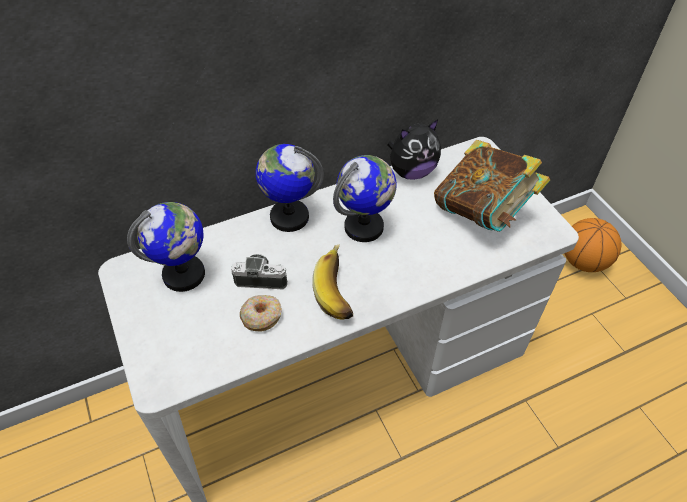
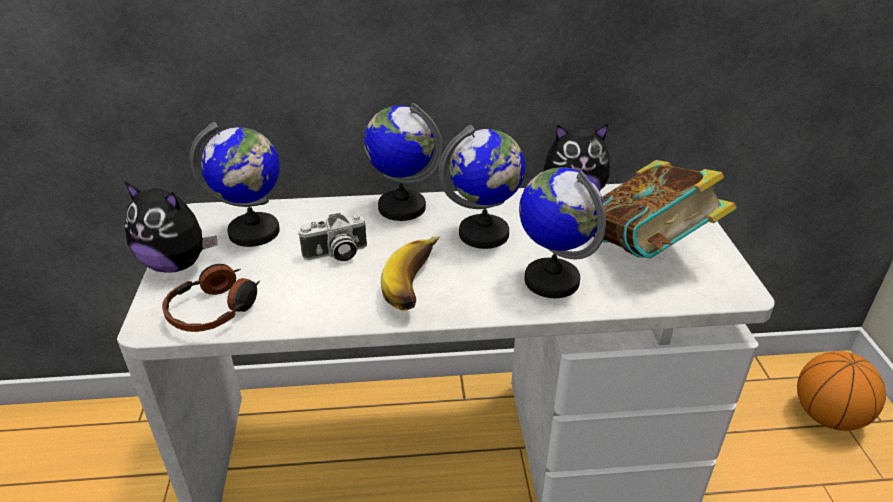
camera: 20 degrees right, 15 degrees down
camera [231,254,287,289] -> camera turned 135 degrees clockwise [298,213,367,261]
donut [240,295,282,331] -> none
none -> plush toy [124,181,218,273]
none -> headphones [162,264,260,332]
none -> globe [519,167,606,298]

